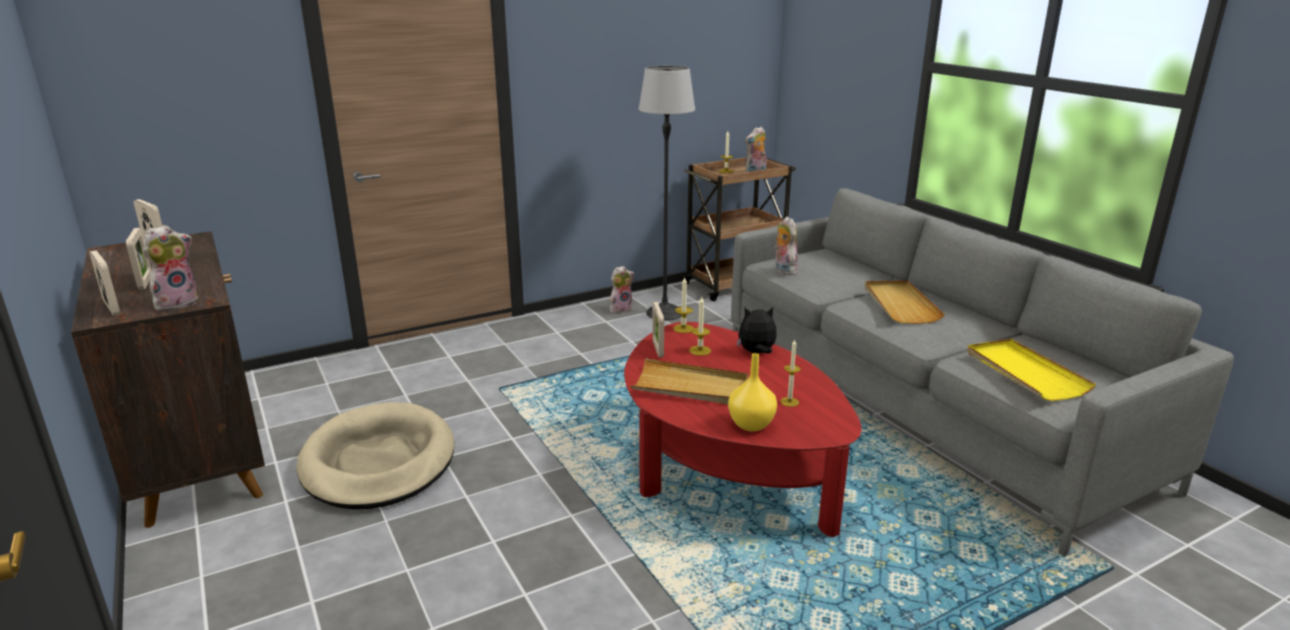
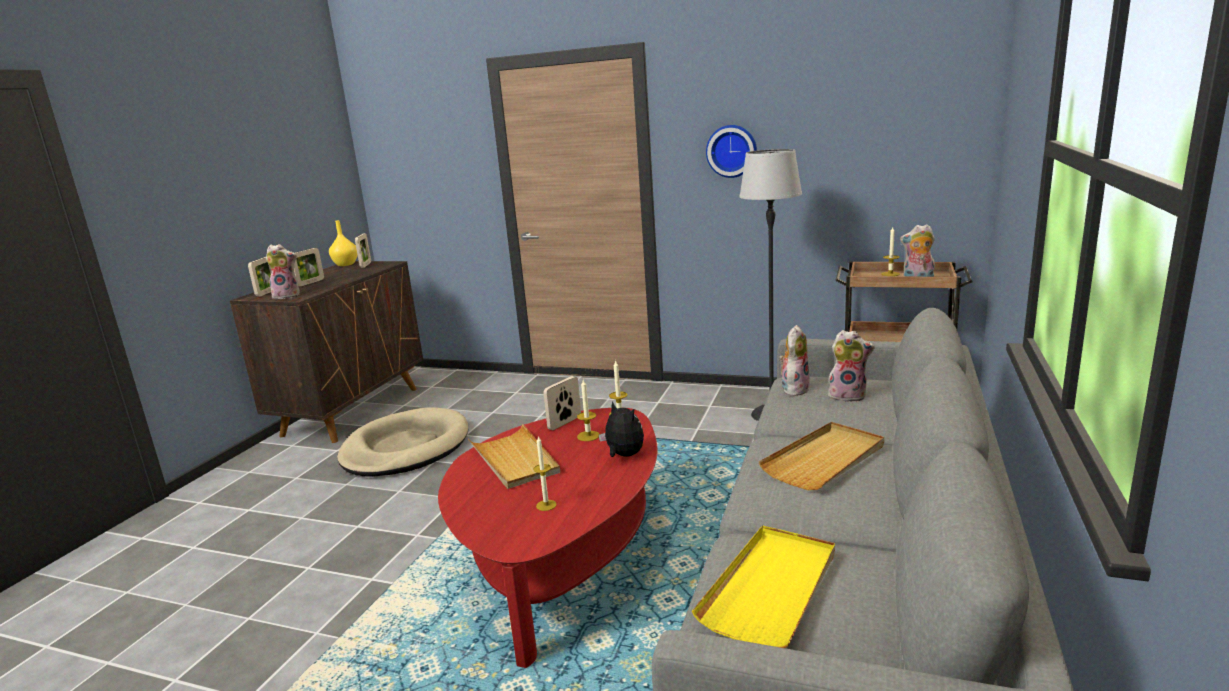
camera: 50 degrees right, 5 degrees down
plush toy [610,266,635,314] -> plush toy moved to [828,330,875,402]
yellow vase [728,353,777,431] -> yellow vase moved to [329,220,357,266]
none -> wall clock [706,125,757,178]

